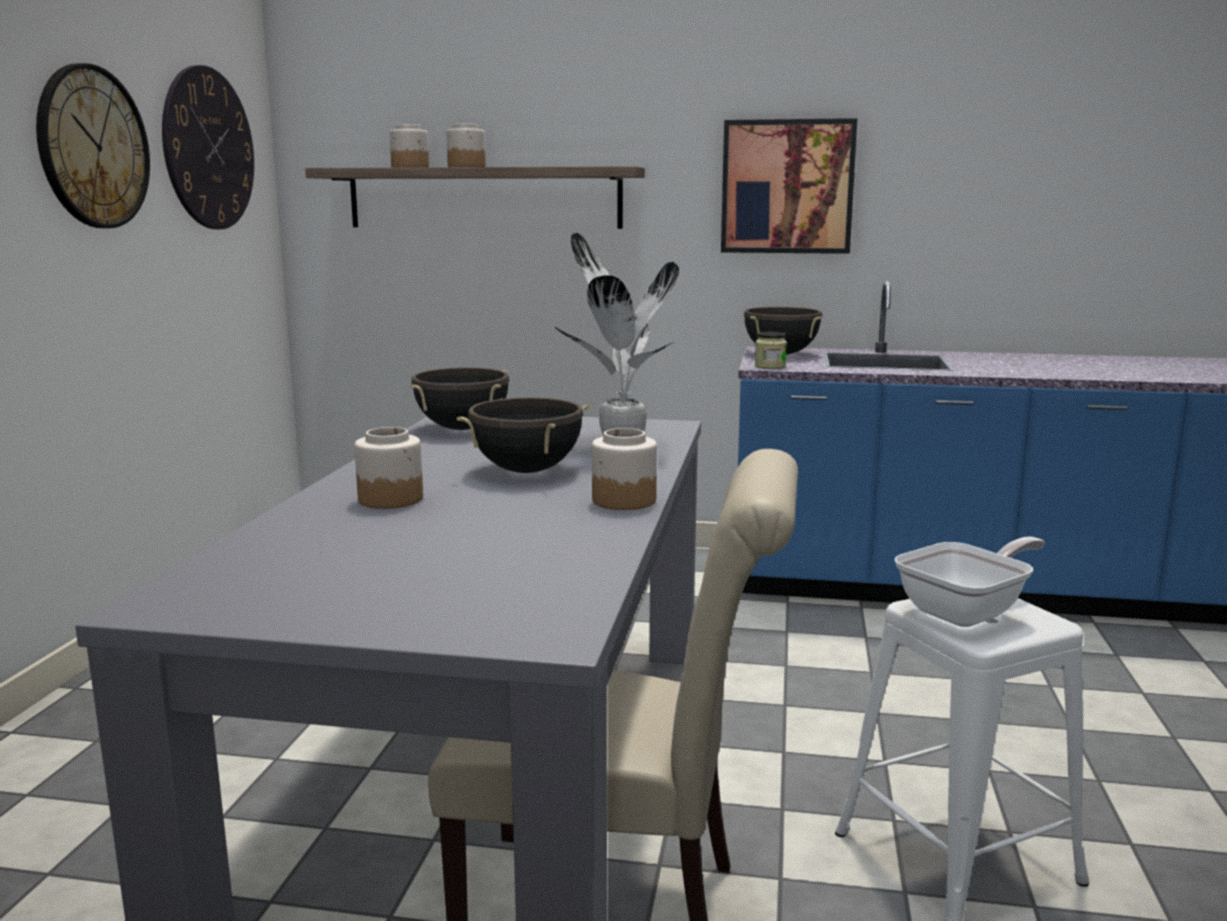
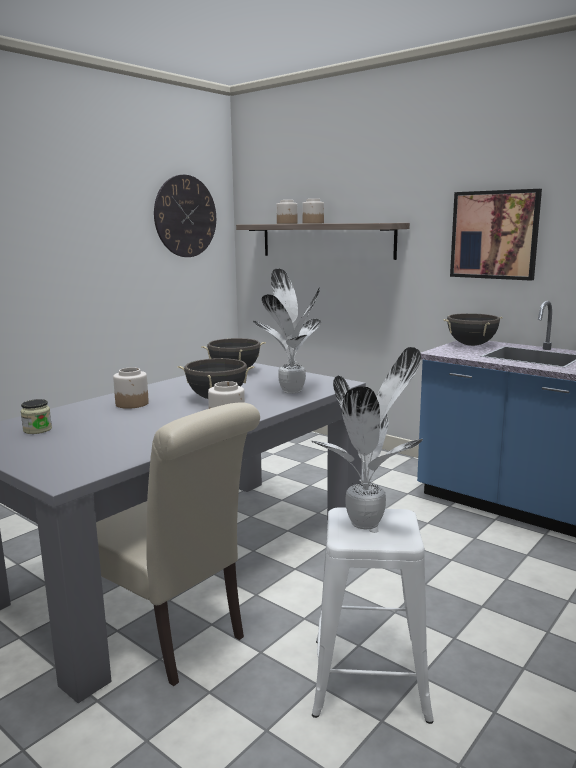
camera: 30 degrees right, 0 degrees up
wall clock [36,63,150,228] -> none
jar [755,332,787,369] -> jar moved to [21,399,52,434]
frying pan [894,537,1045,627] -> potted plant [311,347,423,529]

